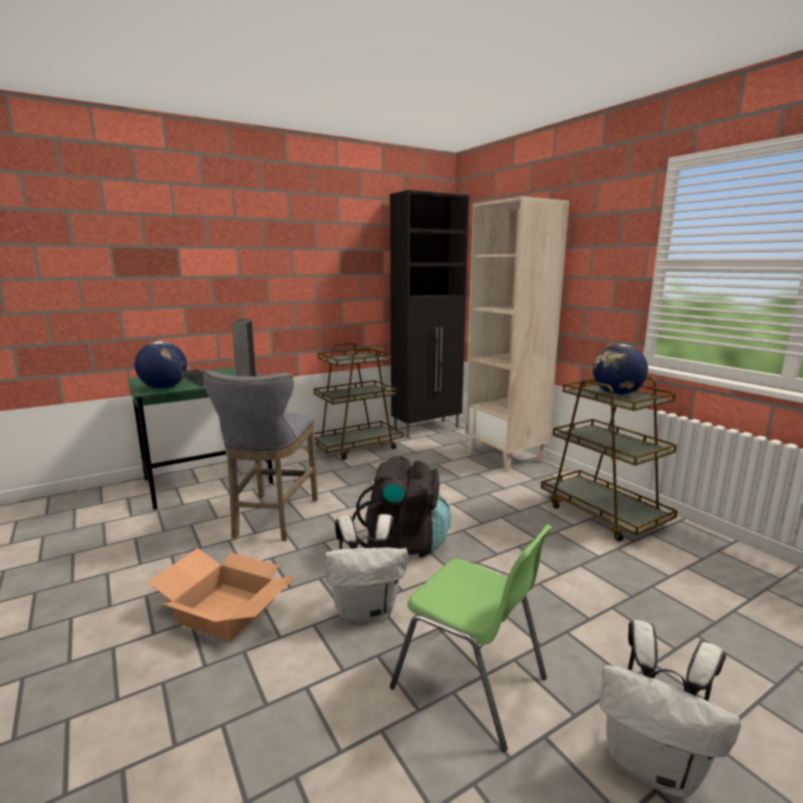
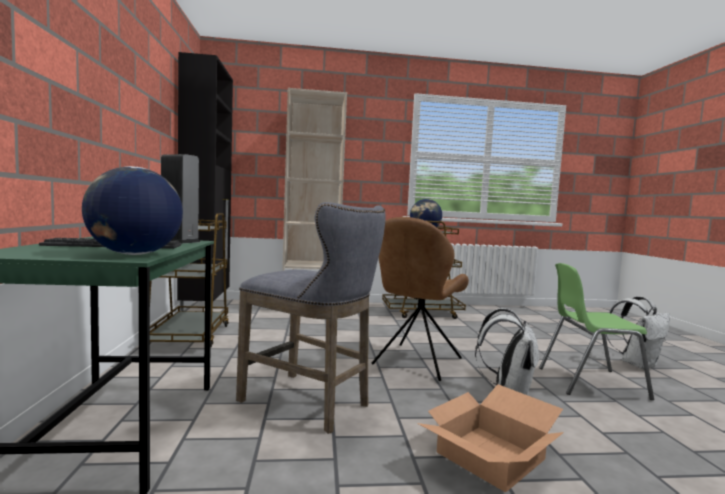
camera: 65 degrees left, 10 degrees down
black backpack [352,456,451,557] -> brown chair [372,217,469,381]
green chair [390,525,552,752] -> green chair turned 150 degrees counterclockwise [539,263,654,400]

